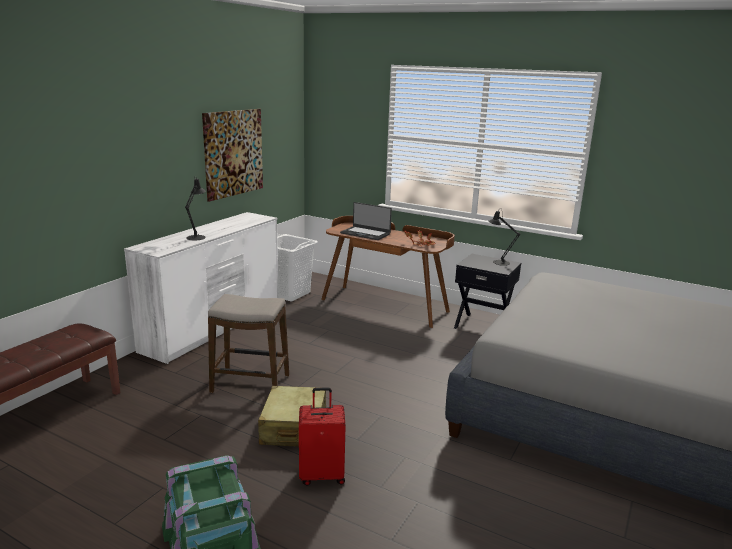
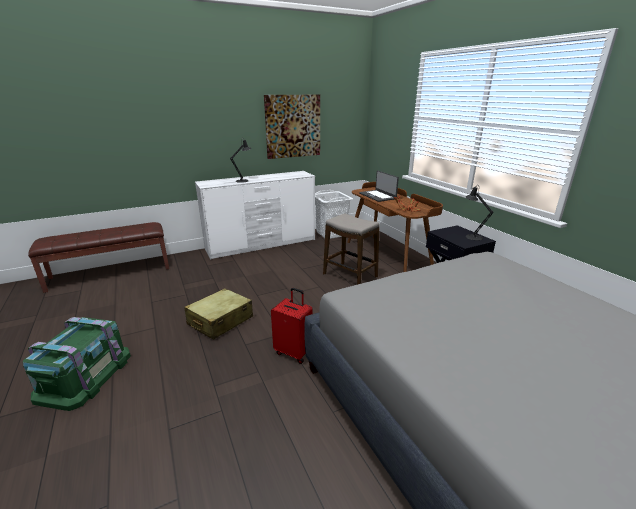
camera: 35 degrees right, 5 degrees up
stool [208,294,289,393] -> stool moved to [323,213,379,285]
red suitcase [299,387,346,485] -> red suitcase moved to [271,288,313,364]

